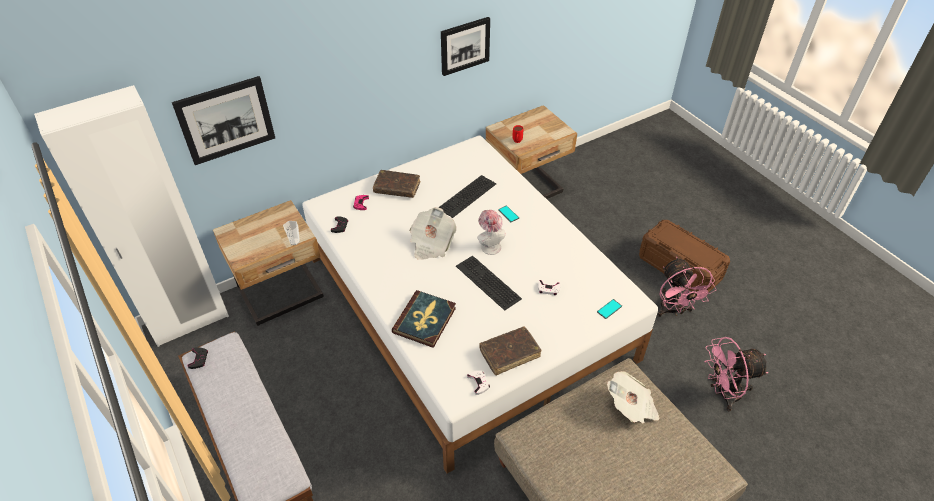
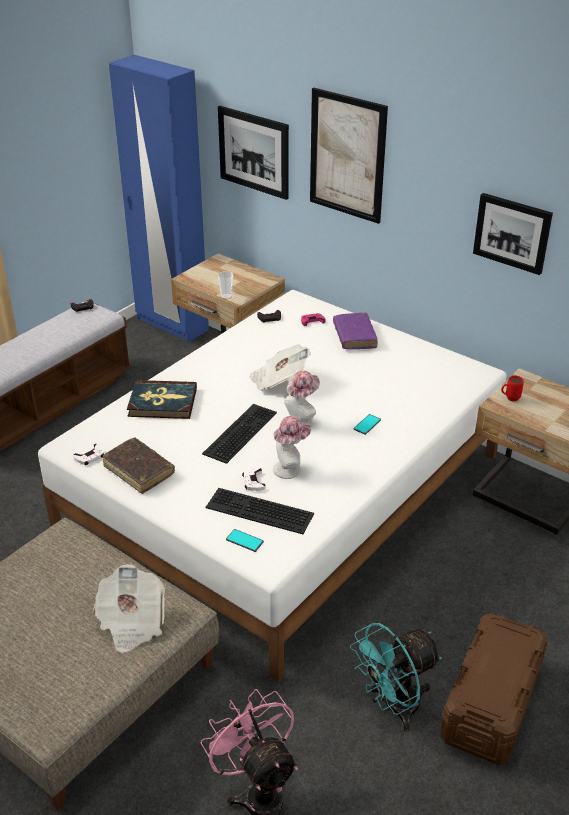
camera: 70 degrees right, 10 degrees down
white wardrobe [34,85,229,347] -> blue wardrobe [109,55,209,342]
brown book [373,170,420,198] -> purple book [333,313,378,349]
keyboard [438,175,496,218] -> keyboard moved to [206,488,314,534]
pink fan [657,257,717,317] -> turquoise fan [350,623,442,732]
none -> hat [273,416,311,479]
none -> picture [310,88,388,224]

